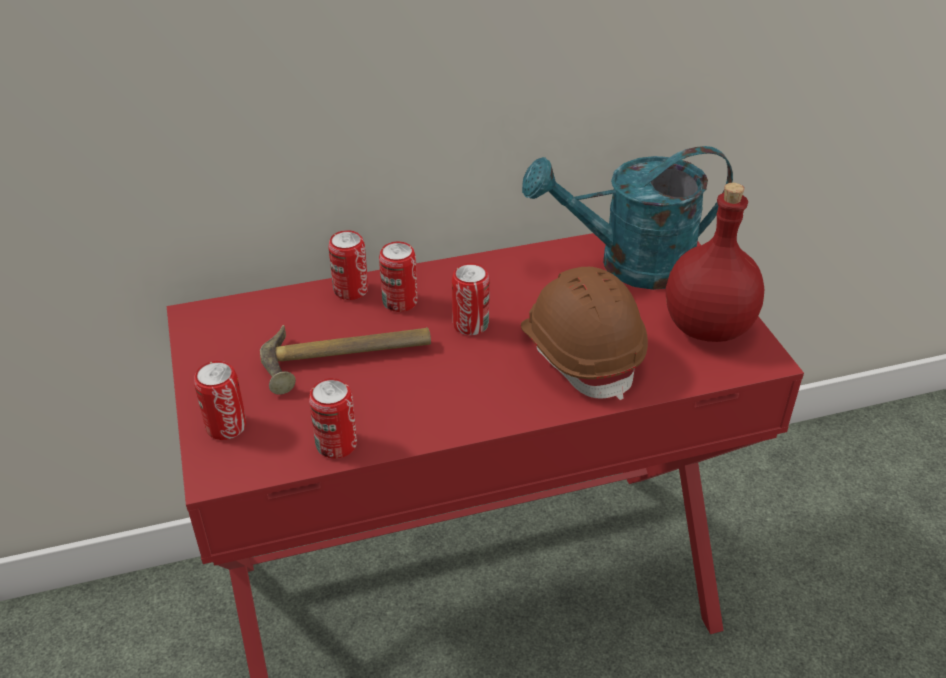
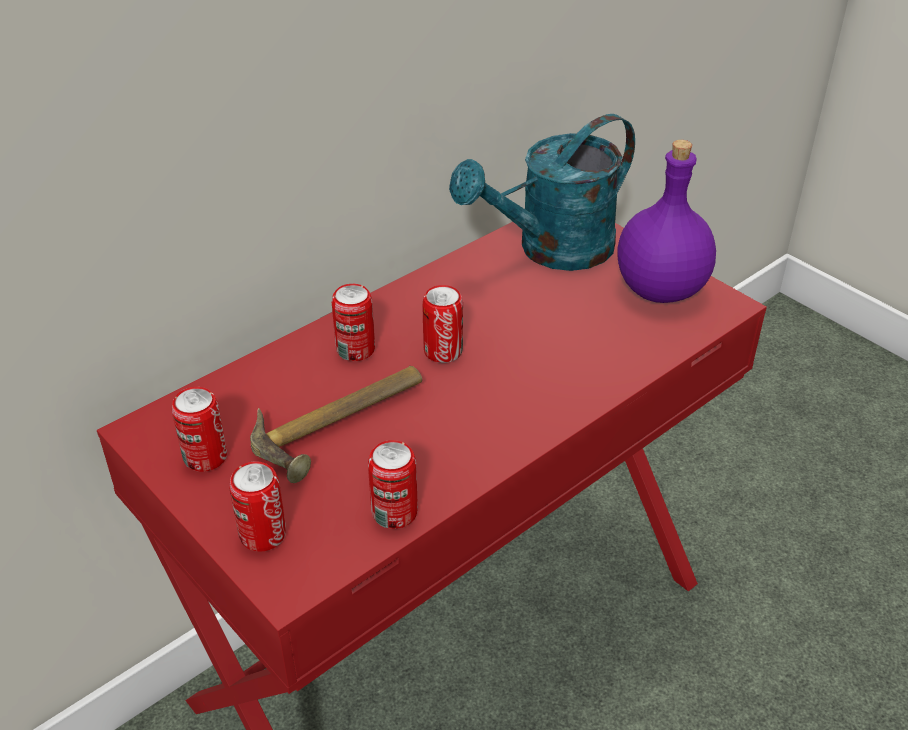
camera: 25 degrees left, 0 degrees up
can [328,230,368,300] -> can moved to [172,387,227,472]
brown hard hat [521,267,648,400] -> none
red bottle [666,183,765,342] -> purple bottle [617,140,716,303]

